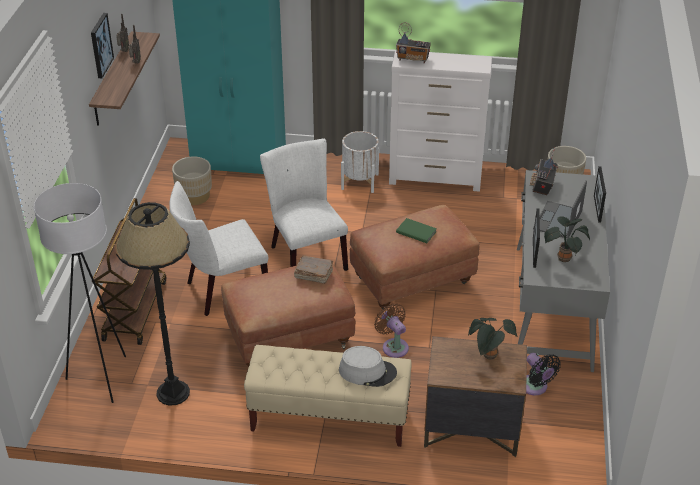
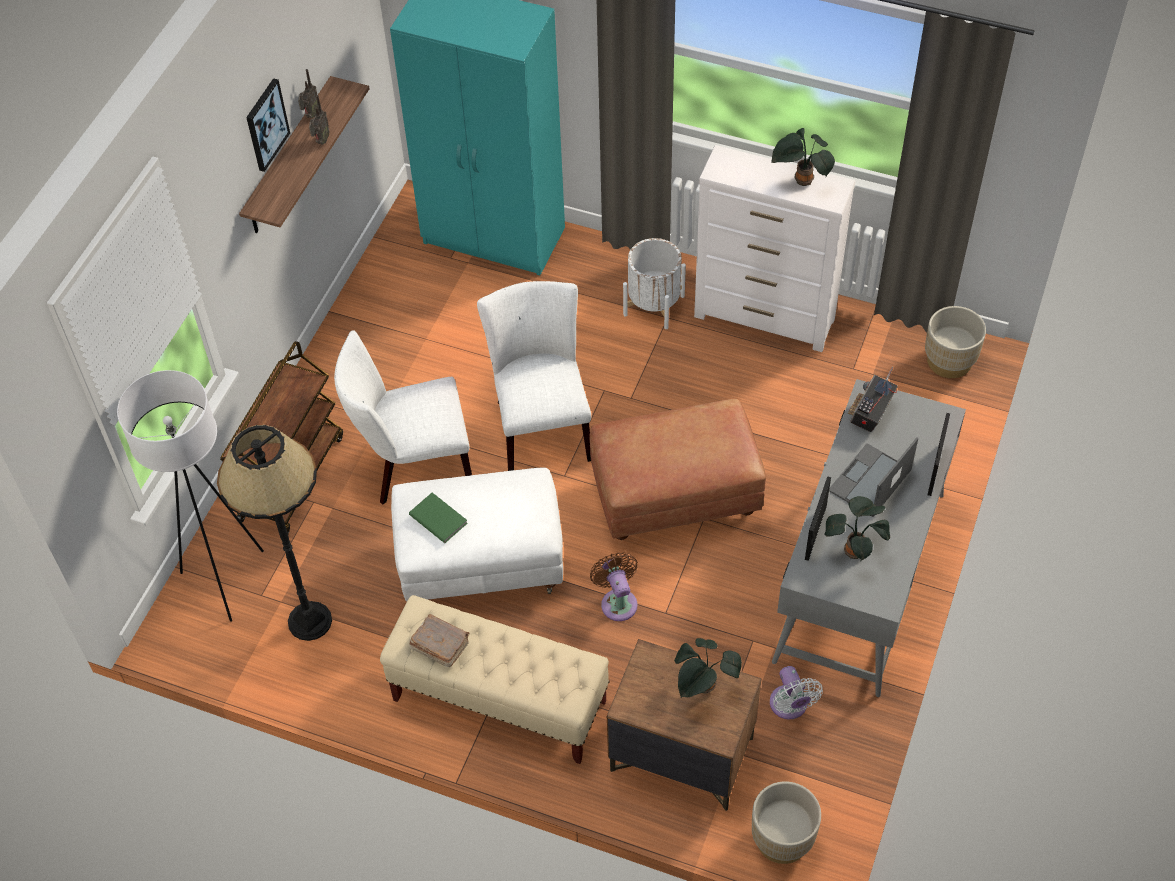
camera: 15 degrees right, 15 degrees up
beige planter [172,156,212,205] -> beige planter moved to [752,781,821,864]
brown ottoman [221,259,355,366] -> white ottoman [391,468,563,601]
brown book [294,255,333,284] -> brown book moved to [409,614,470,667]
grey hat [339,346,397,387] -> none
radio [396,22,431,63] -> none
green book [396,218,437,243] -> green book moved to [409,493,468,543]
black fan [526,353,561,395] -> white fan [770,666,823,719]
none -> potted plant [771,128,835,186]

